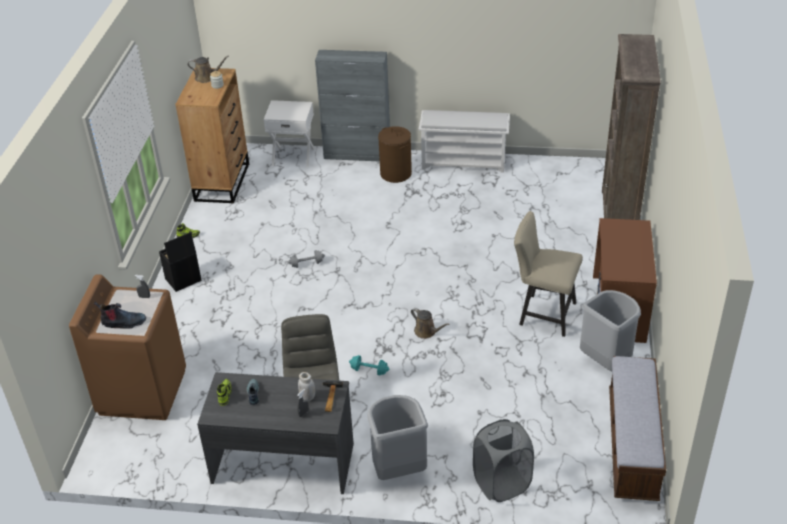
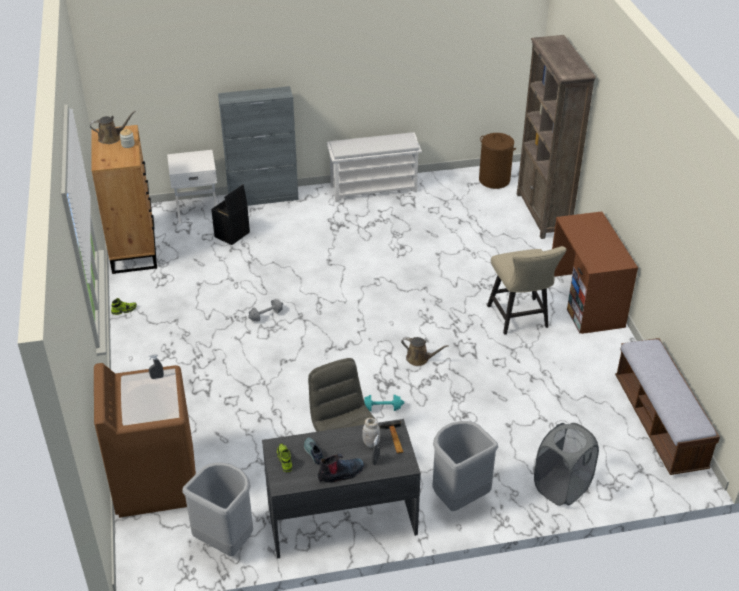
camera: 20 degrees left, 0 degrees up
boot [94,302,146,329] -> boot moved to [315,454,364,482]
black storage box [159,232,202,292] -> black storage box moved to [211,184,250,245]
brown laundry basket [378,126,412,183] -> brown laundry basket moved to [479,133,516,189]
beige chair [514,211,583,337] -> beige chair turned 105 degrees counterclockwise [487,246,567,335]
grey trash can [580,290,641,371] -> grey trash can moved to [182,462,253,556]

